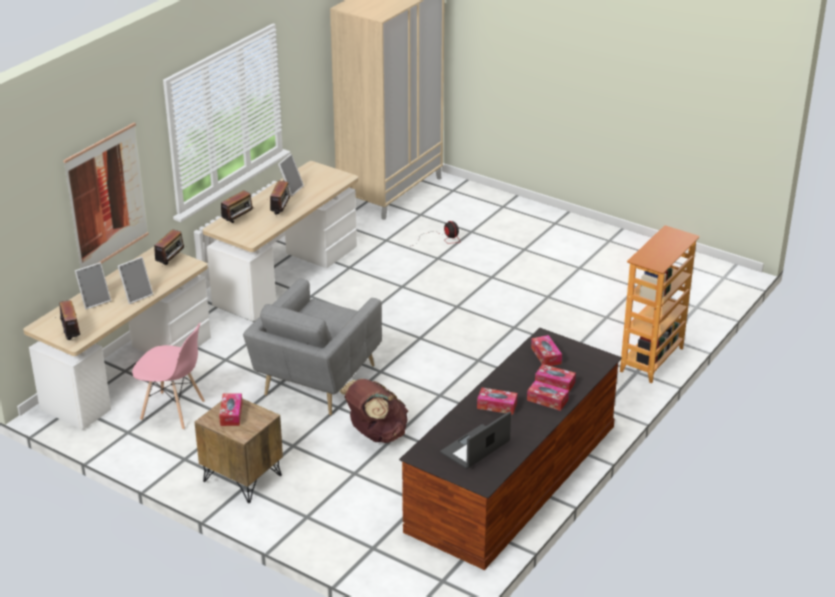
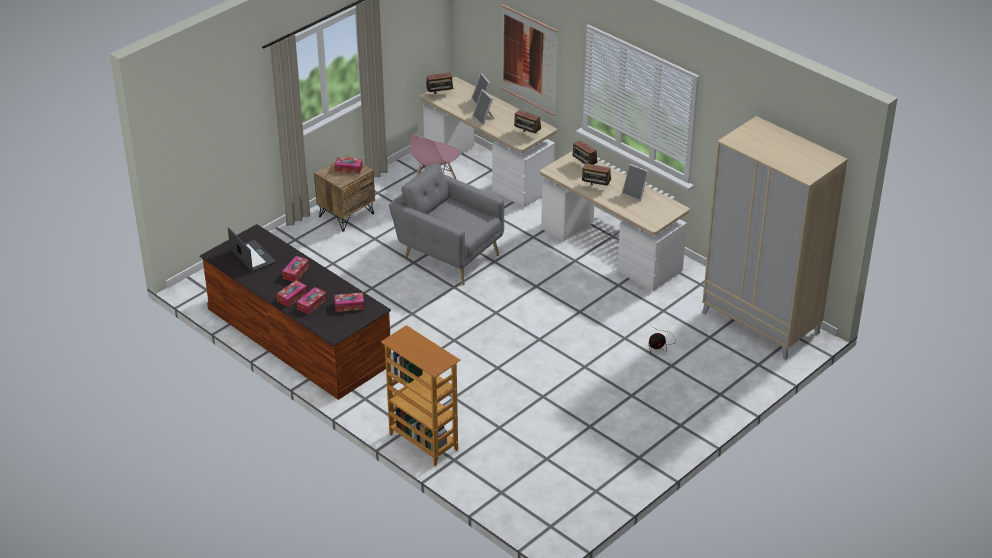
camera: 100 degrees right, 5 degrees up
brown backpack [339,379,408,443] -> none

